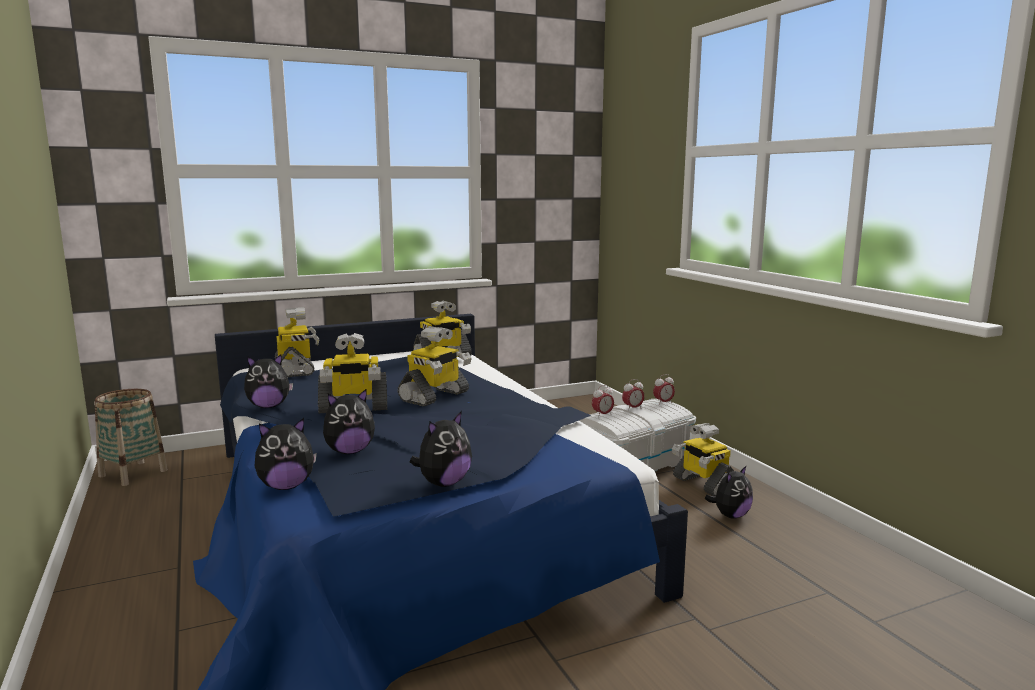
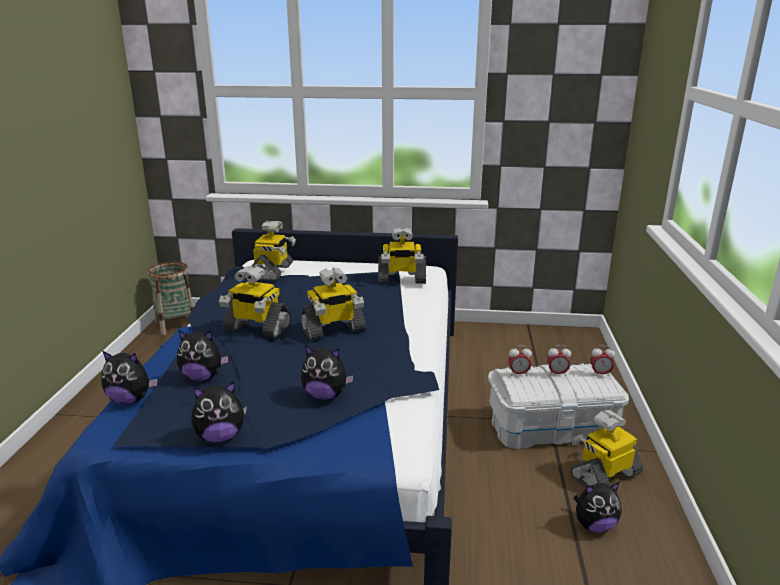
camera: 30 degrees right, 10 degrees up
plush toy [244,354,293,408] -> plush toy moved to [301,345,354,400]
toy robot [672,423,734,496] -> toy robot turned 60 degrees clockwise [570,410,643,488]

